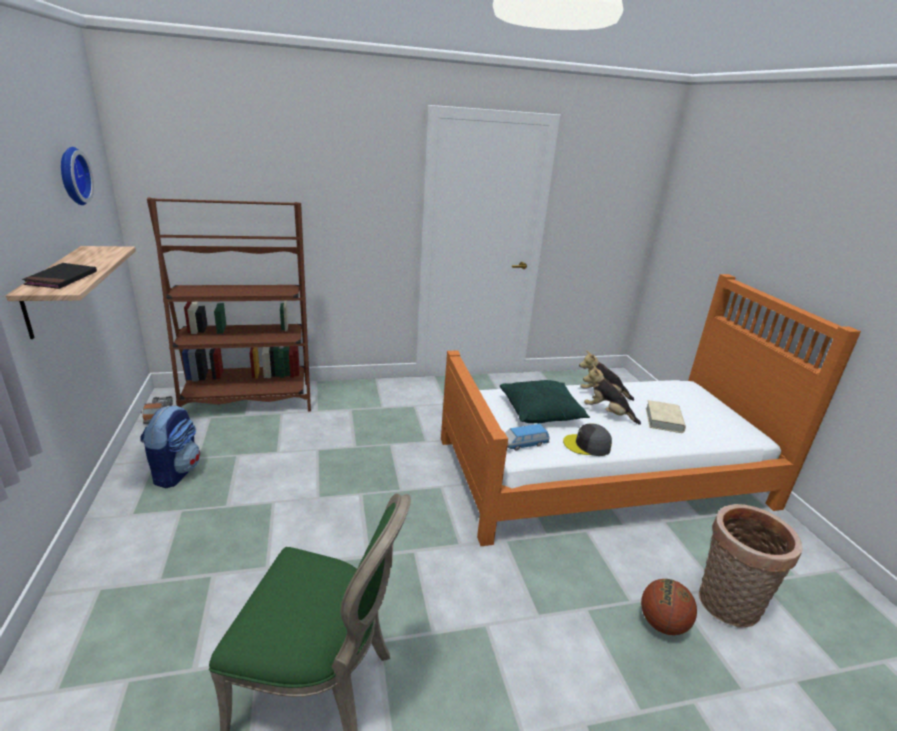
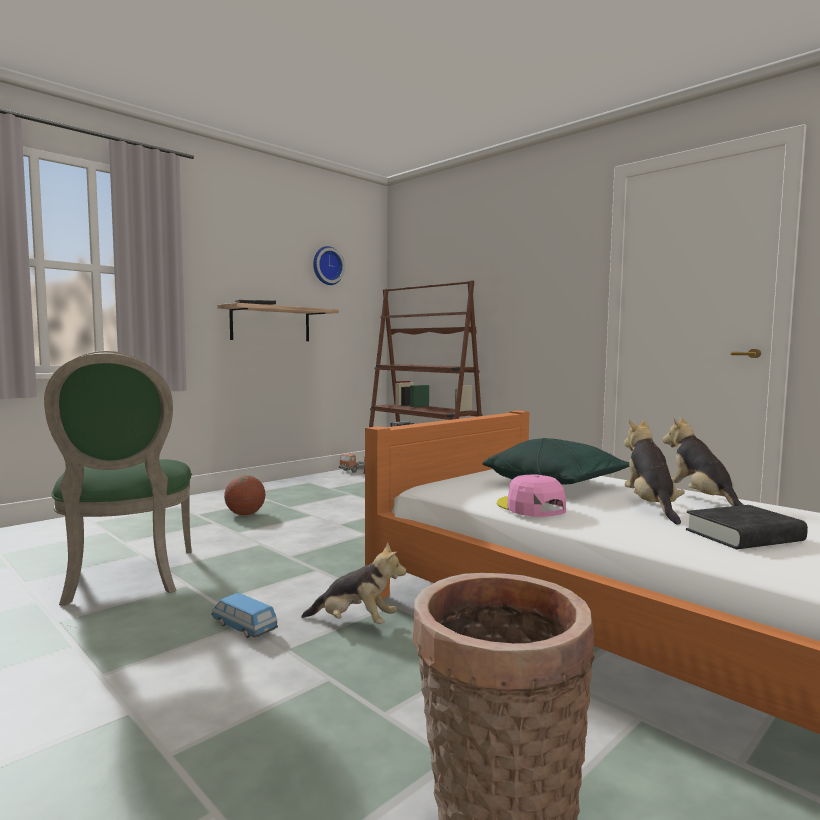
camera: 60 degrees right, 20 degrees down
backpack [140,405,200,488] -> none
toy car [505,424,550,451] -> toy car moved to [211,593,278,638]
grey cap [563,423,612,456] -> pink cap [497,474,566,517]
basketball [641,579,697,635] -> basketball moved to [224,475,265,515]
beige book [646,400,686,433] -> black book [686,505,808,549]
none -> plush toy [301,542,406,624]

